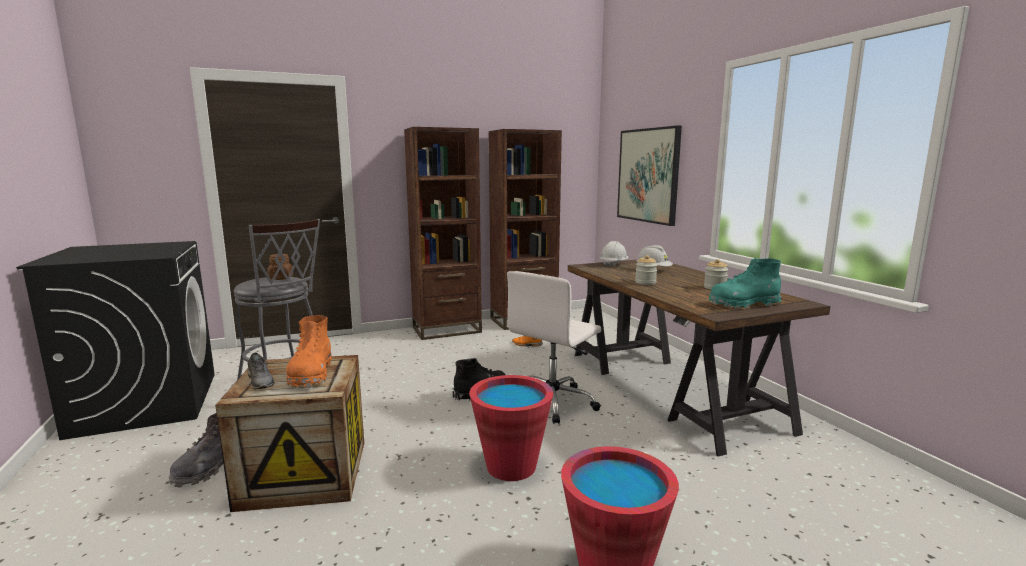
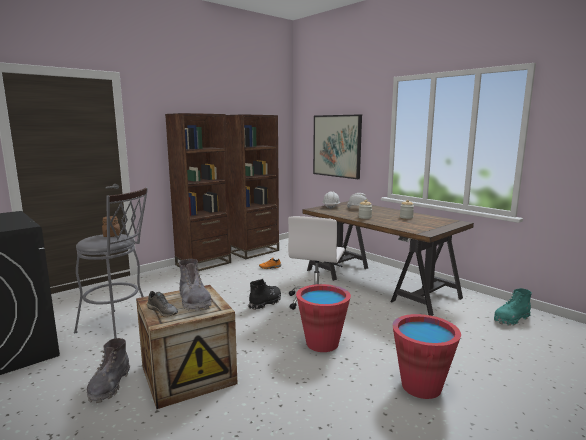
camera: 20 degrees left, 0 degrees up
orange boot [286,315,332,388] -> grey boot [179,259,212,311]
turquoise boot [709,258,782,309] -> turquoise boot moved to [494,288,532,326]

